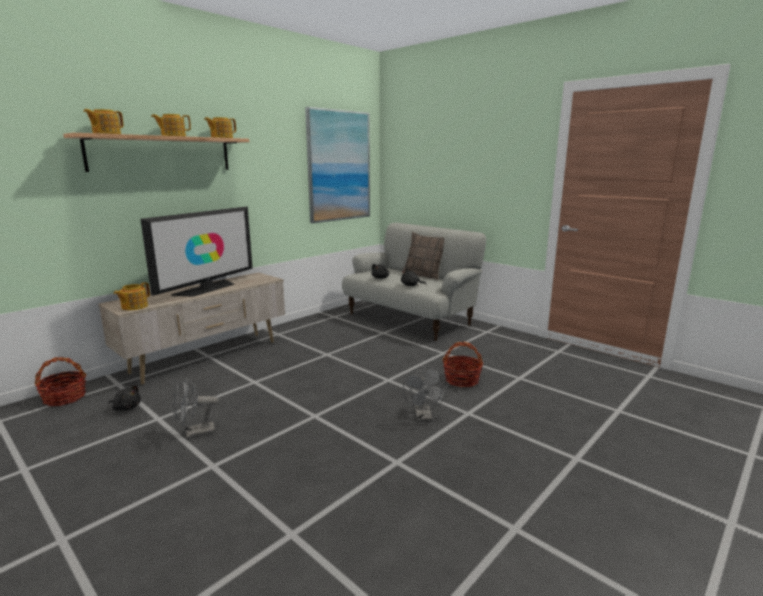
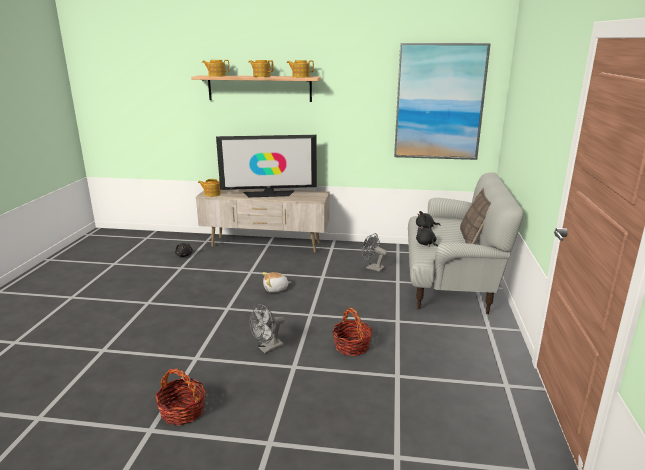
camera: 55 degrees right, 5 degrees up
basket [35,357,87,406] -> basket moved to [155,368,206,426]
grey fan [172,377,218,439] -> grey fan moved to [361,233,388,272]
none -> plush toy [262,272,291,292]

